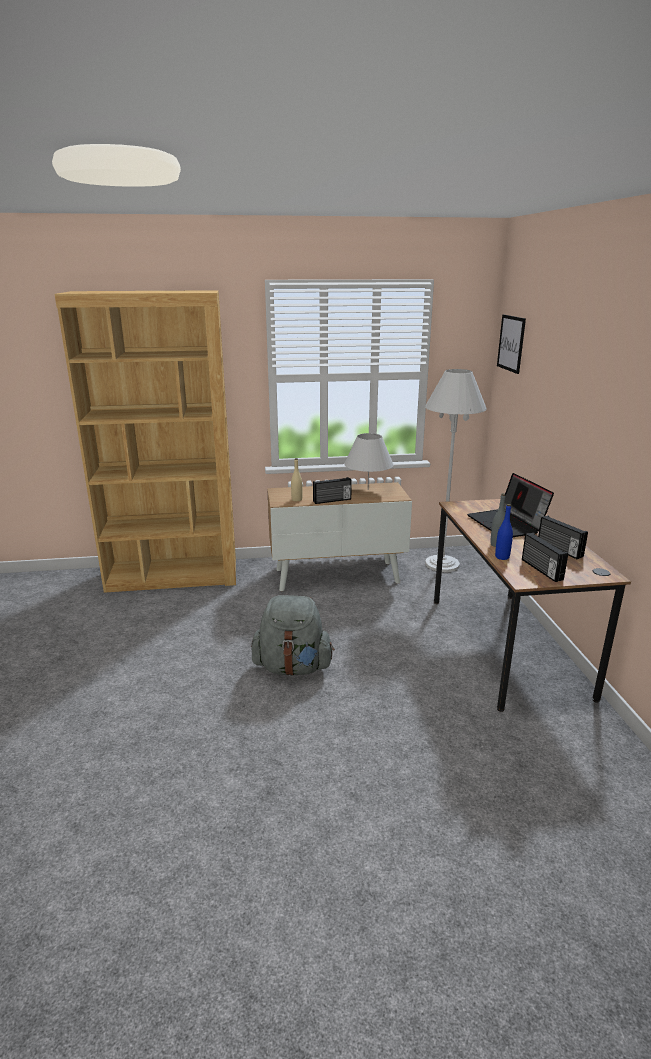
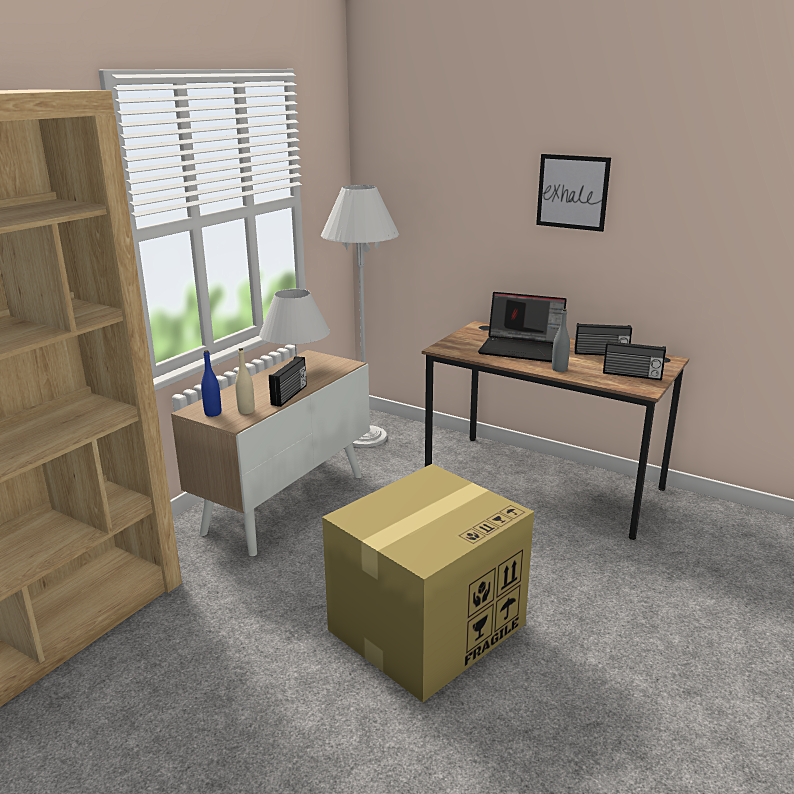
camera: 50 degrees left, 0 degrees up
grey backpack [251,595,335,676] -> cardboard box [322,464,534,702]
blue bottle [495,504,513,560] -> blue bottle moved to [201,350,221,417]
picture [497,314,526,374] -> picture moved to [536,154,611,232]

